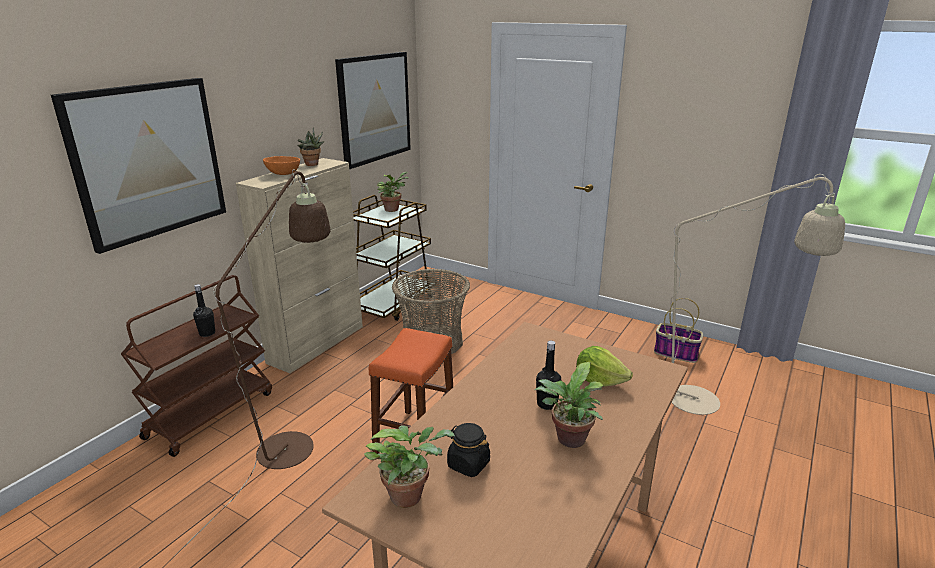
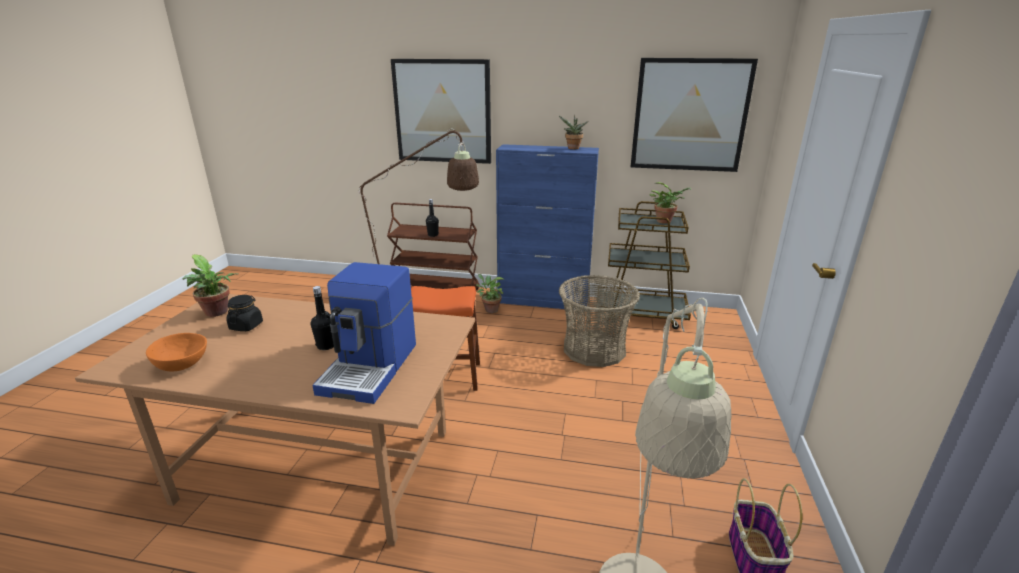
camera: 70 degrees right, 0 degrees up
beige cabinet [236,158,363,373] -> blue cabinet [496,144,599,310]
orange bowl [263,156,300,175] -> orange bowl moved to [146,333,207,371]
potted plant [535,362,604,448] -> potted plant moved to [476,274,504,313]
lettuce [576,346,633,386] -> coffee machine [312,262,416,404]

